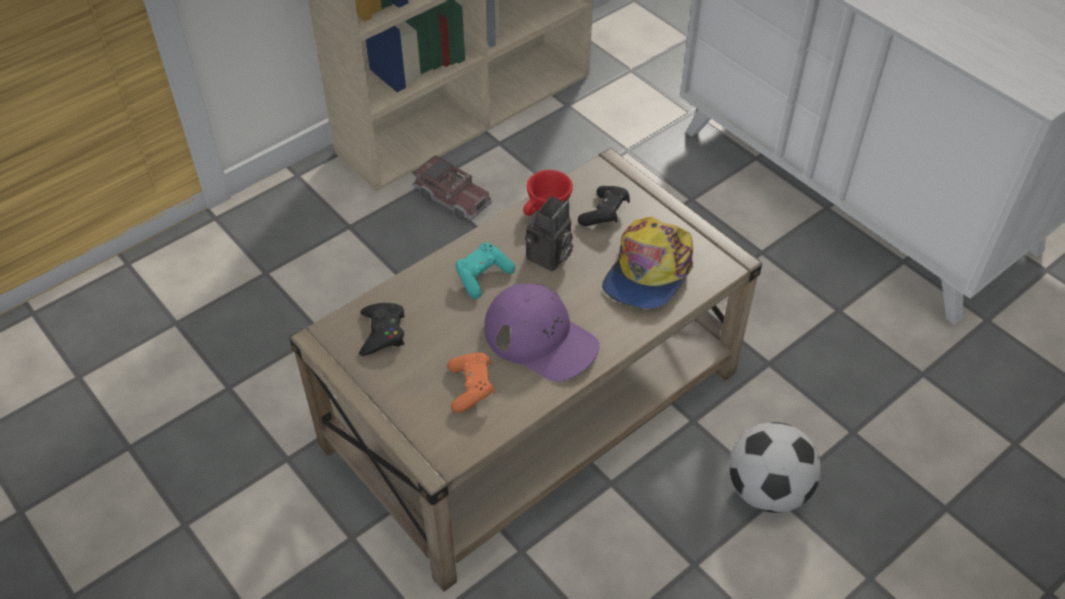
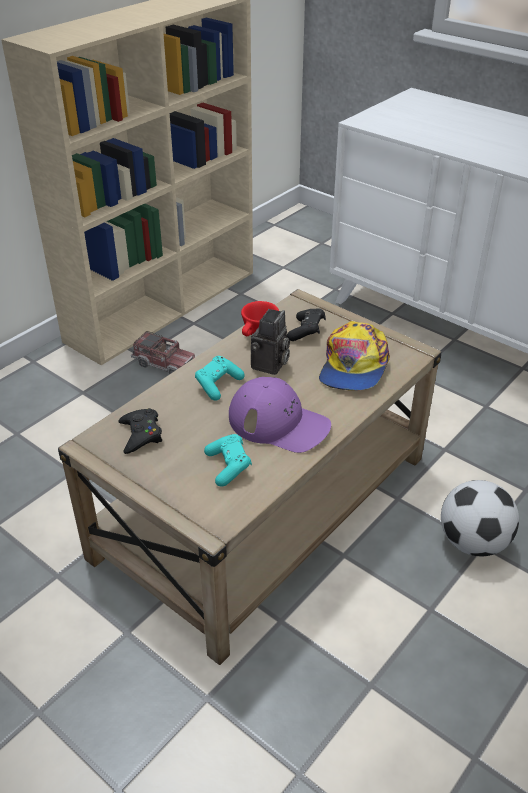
camera: 10 degrees left, 10 degrees down
orange game controller [447,353,495,413] -> turquoise game controller [204,434,252,487]

